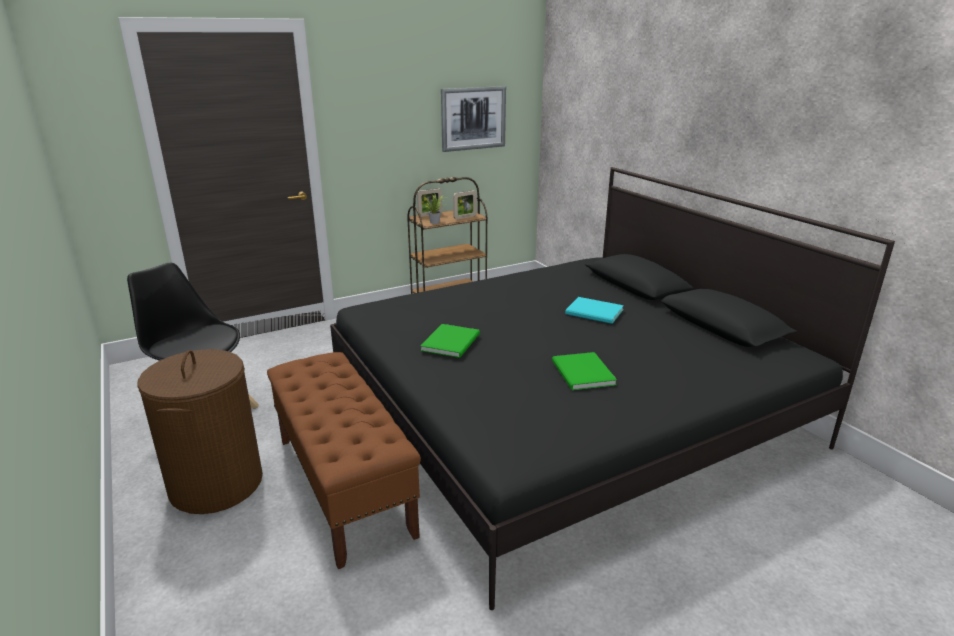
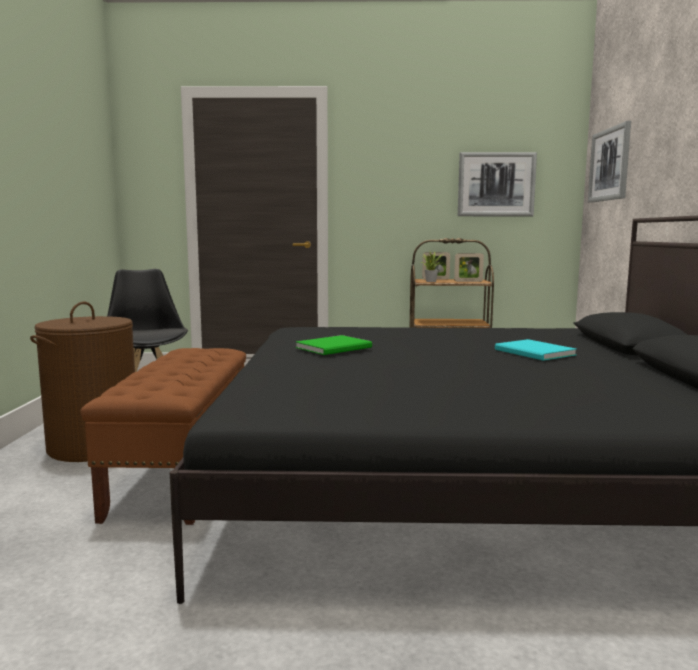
camera: 30 degrees right, 15 degrees down
green book [552,352,617,390] -> none
none -> picture [588,121,631,203]

